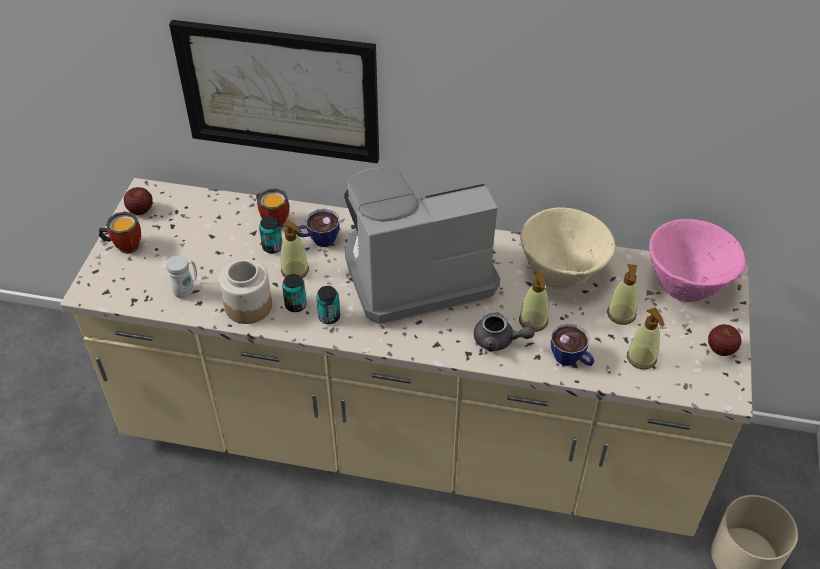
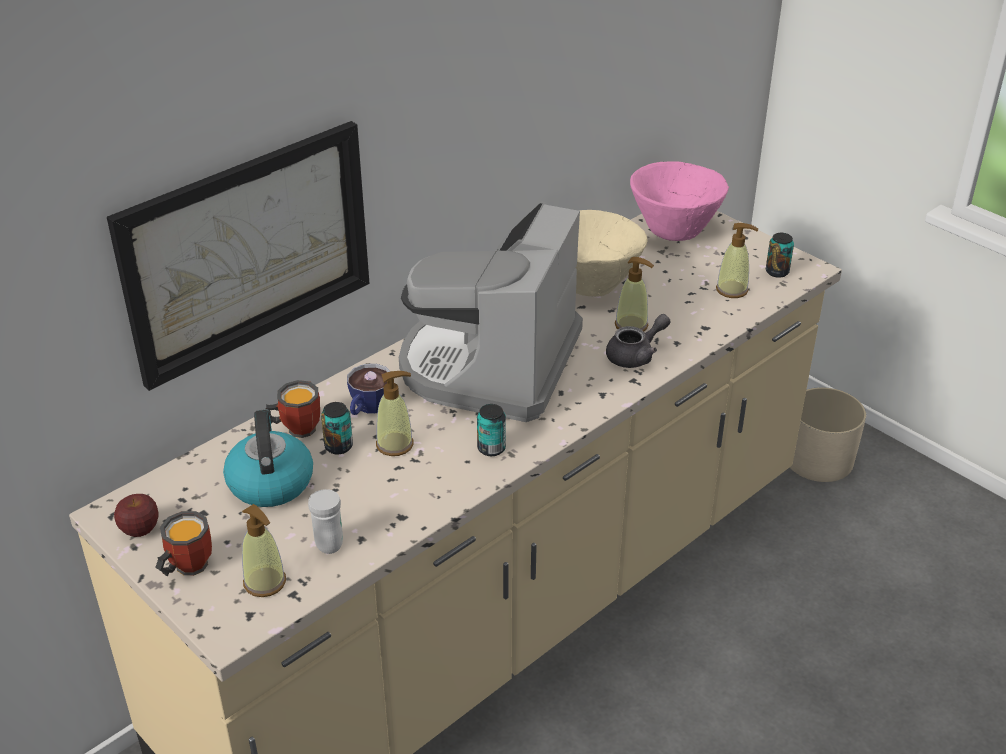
camera: 55 degrees left, 10 degrees down
jar [219,259,272,324] -> none
can [282,274,307,312] -> can moved to [766,233,794,278]
cup [551,323,595,366] -> none
soap dispenser [607,264,639,325] -> soap dispenser moved to [242,504,286,597]
apple [708,324,742,356] -> none
none -> kettle [223,409,313,507]

